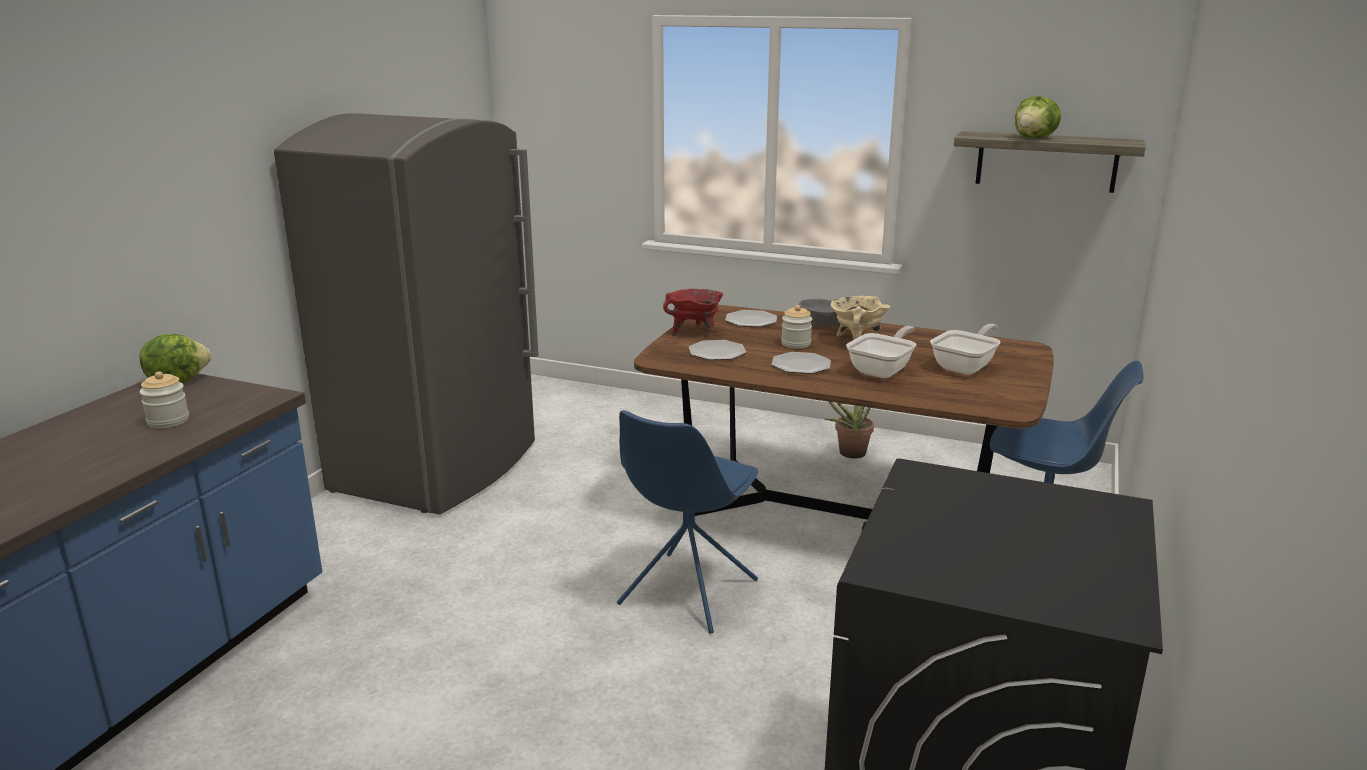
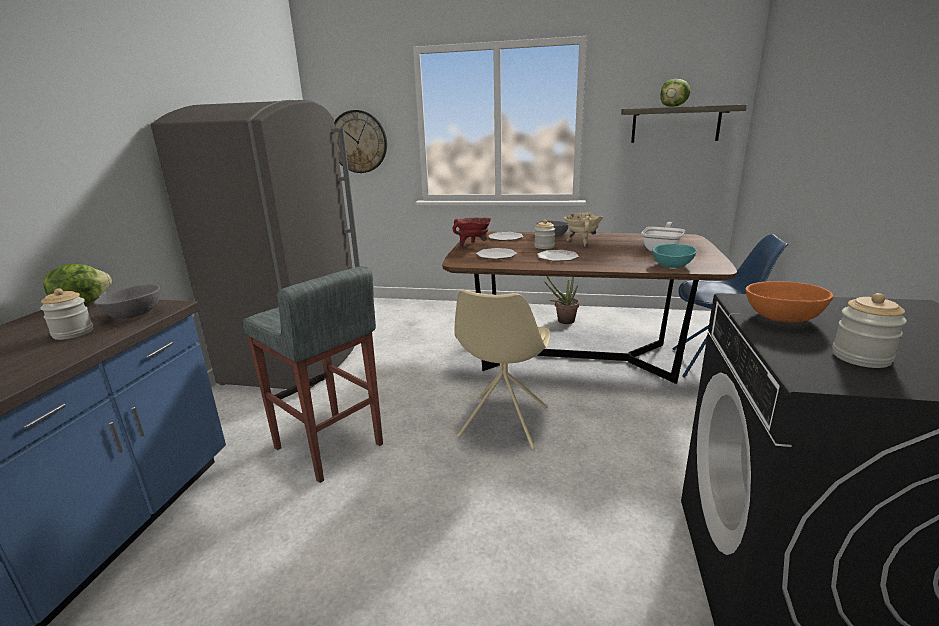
camera: 10 degrees left, 0 degrees up
blue chair [617,410,758,634] -> beige chair [454,290,550,450]
frying pan [846,326,916,378] -> none
none -> grey bowl [94,284,160,318]
none -> grey stool [242,266,383,483]
none -> wall clock [334,110,387,173]
none -> turquoise bowl [653,244,697,268]
none -> orange bowl [745,281,834,322]
none -> jar [832,293,907,368]

